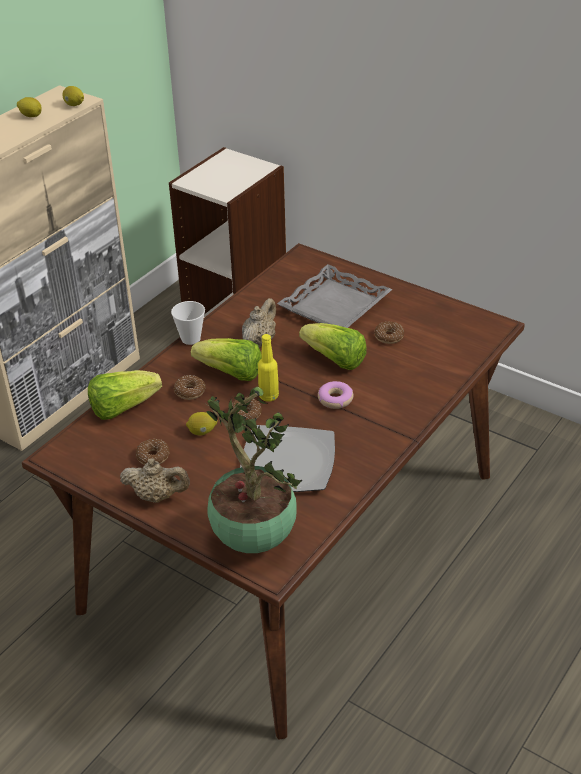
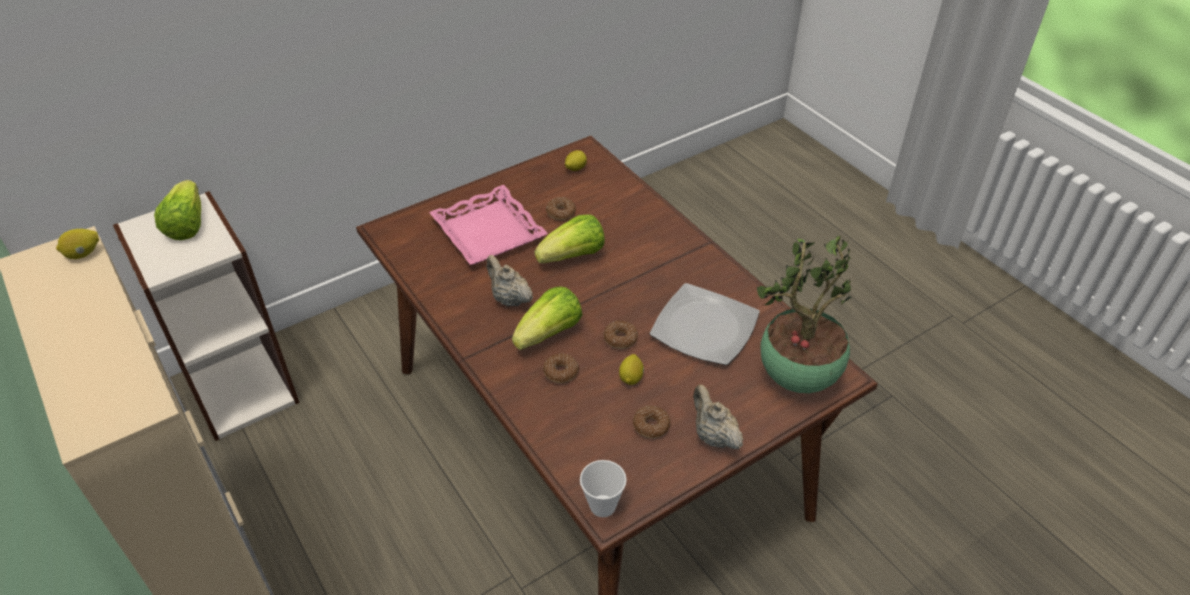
camera: 70 degrees left, 5 degrees up
lemon [17,97,42,117] -> lemon moved to [565,150,587,171]
lettuce [88,370,162,420] -> lettuce moved to [154,180,201,240]
beige teapot [120,458,190,503] -> beige teapot turned 60 degrees counterclockwise [693,384,743,449]
cup [171,301,205,345] -> cup moved to [580,460,627,517]
yellow bottle [258,334,279,402] -> none
grey tray [277,264,393,328] -> pink tray [429,185,548,265]
donut [318,381,353,409] -> none

